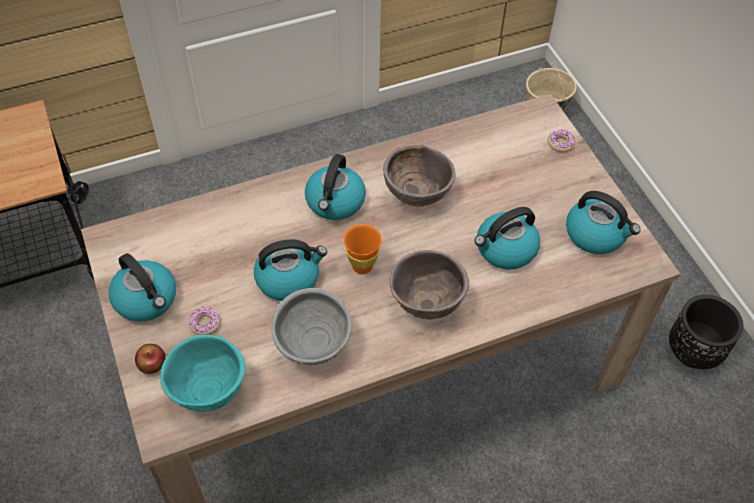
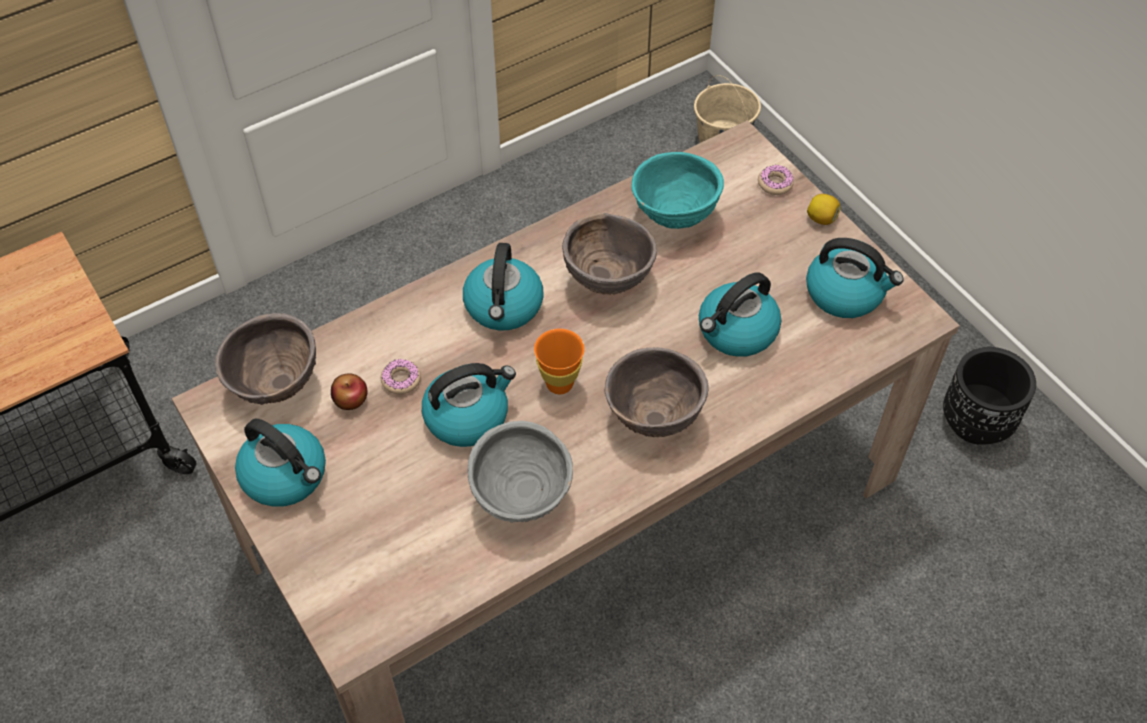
camera: 10 degrees left, 0 degrees up
apple [135,344,166,374] -> apple moved to [331,373,368,410]
turquoise bowl [160,334,246,412] -> turquoise bowl moved to [631,152,724,229]
donut [188,307,221,335] -> donut moved to [381,359,421,394]
none -> brown bowl [215,313,316,405]
none -> lemon [807,194,840,225]

